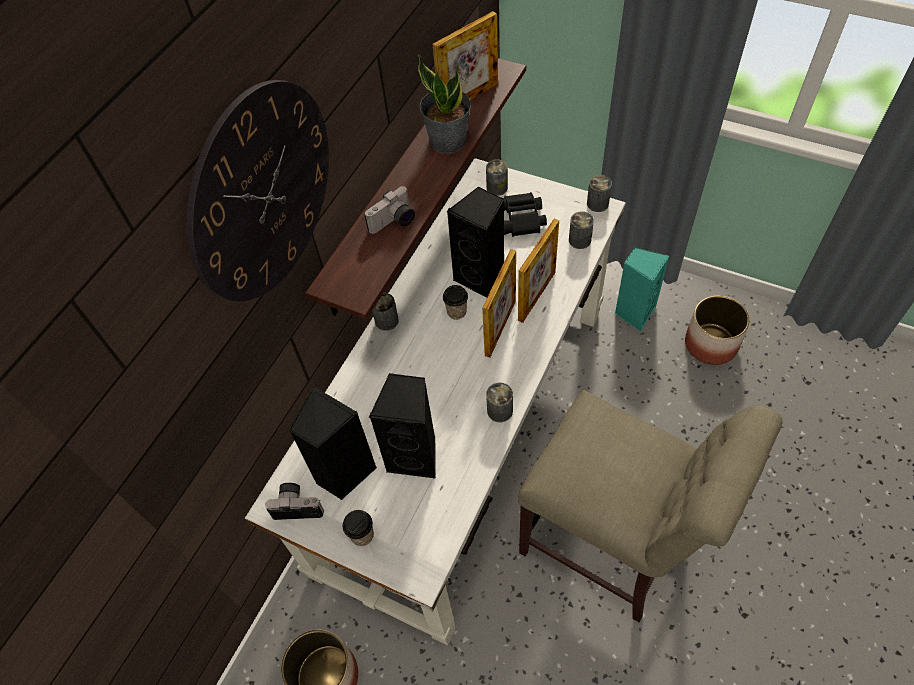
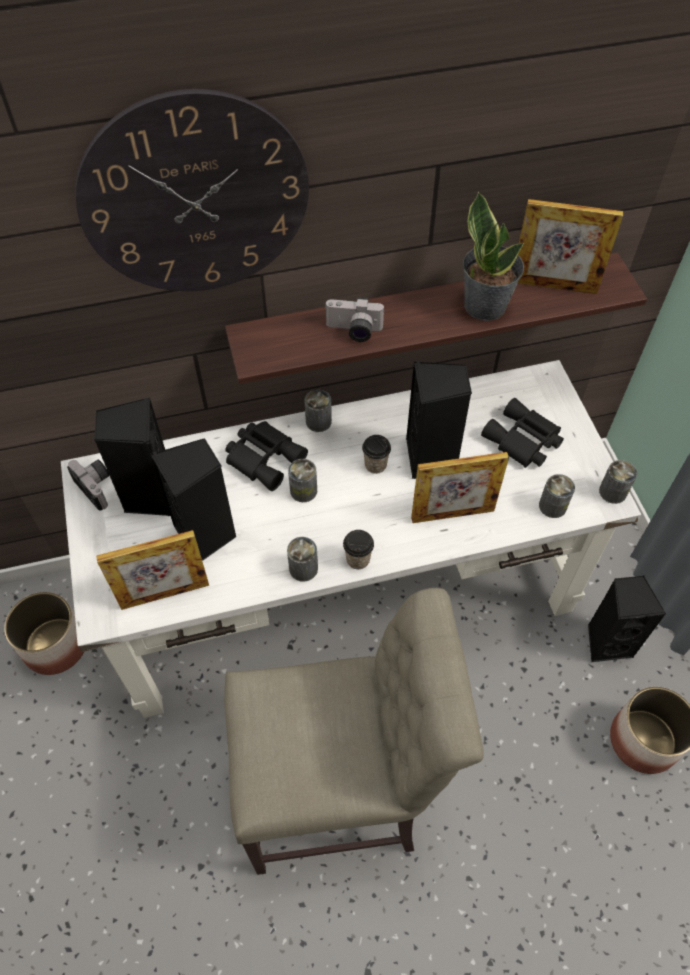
camera: 45 degrees right, 0 degrees up
cup [343,510,374,546] -> cup moved to [343,530,374,569]
picture frame [482,249,516,358] -> picture frame moved to [96,530,209,610]
can [486,159,508,196] -> can moved to [288,459,317,502]
beige chair [518,390,782,623] -> beige chair turned 90 degrees counterclockwise [224,588,484,875]
turquoise speaker [614,247,669,332] -> black speaker [588,576,666,662]
none -> black binoculars [225,421,308,491]

